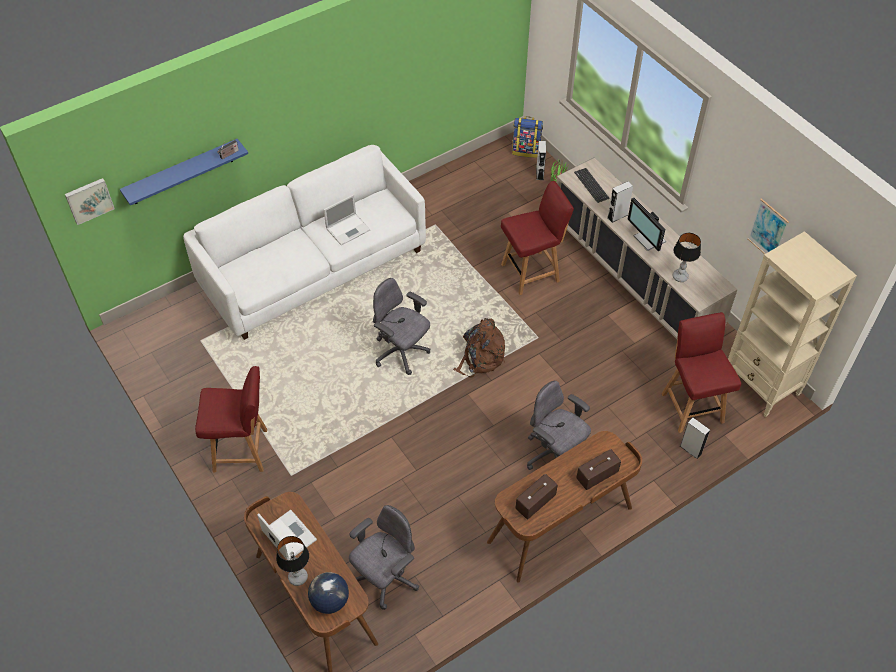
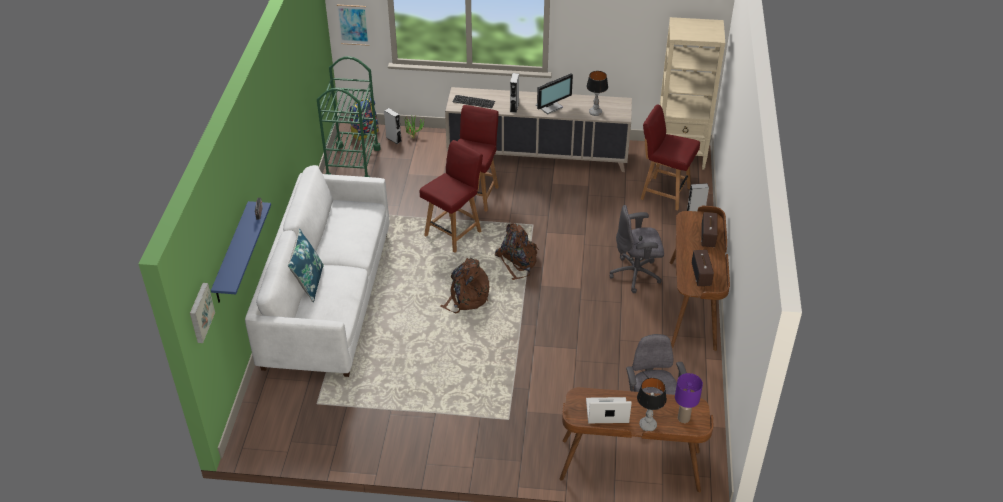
camera: 50 degrees left, 10 degrees down
red chair [195,366,267,472] -> red chair moved to [420,140,483,253]
globe [308,572,349,614] -> purple table lamp [675,373,703,423]
laptop [324,195,371,245] -> none
grey office chair [373,278,430,375] -> brown backpack [440,258,489,313]
monitor [627,198,666,251] -> monitor turned 45 degrees counterclockwise [536,73,573,115]
picture [747,198,789,254] -> picture moved to [337,4,370,46]
none -> blue pillow [288,228,324,302]
none -> green cart [317,56,381,177]

